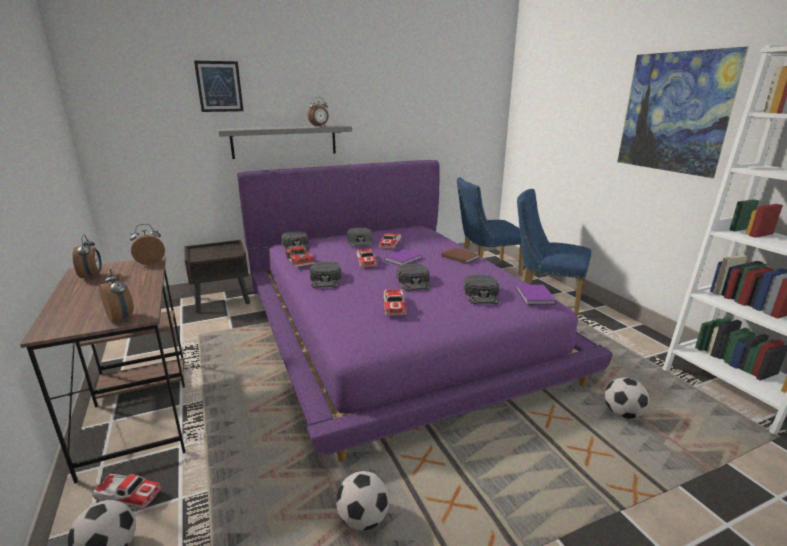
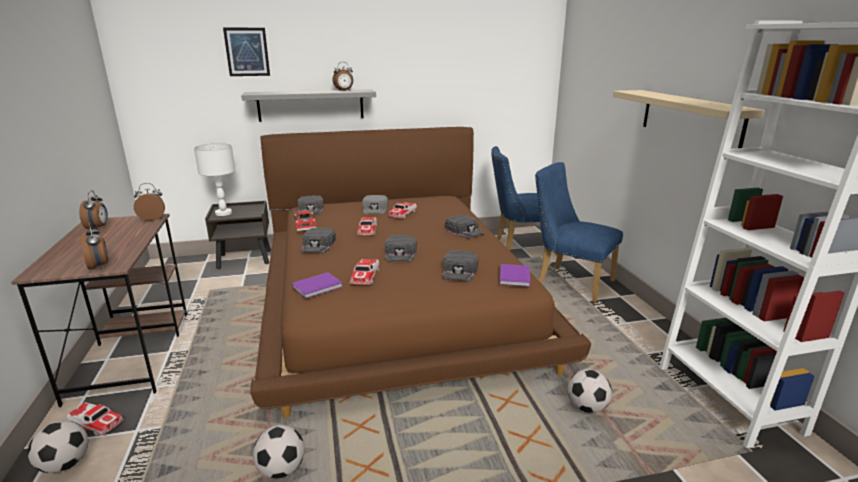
camera: 10 degrees right, 0 degrees up
purple bed [237,160,612,462] -> brown bed [250,127,591,418]
purple book [384,249,422,266] -> purple book moved to [292,272,343,299]
brown book [441,248,480,264] -> black cap [445,215,485,239]
picture [617,46,749,179] -> beige shelf [613,90,765,148]
none -> white table lamp [194,143,235,216]

